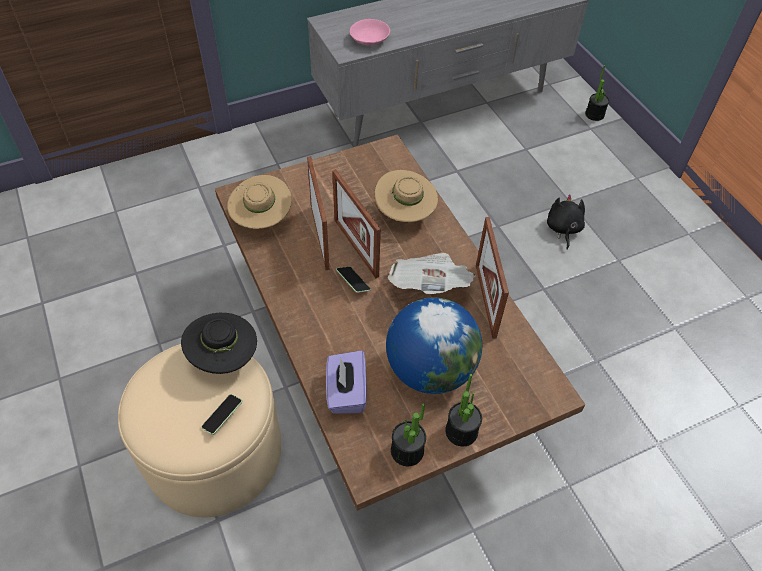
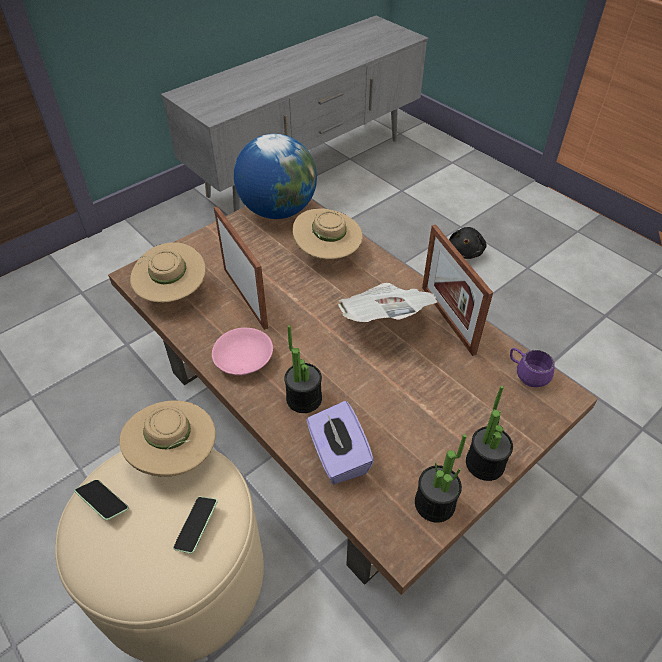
camera: 15 degrees left, 5 degrees down
black hat [181,313,257,374] -> beige hat [119,400,216,477]
picture frame [332,169,381,278] -> none
phone [336,267,371,293] -> phone moved to [74,480,129,520]
pink bowl [349,19,390,45] -> pink bowl moved to [212,328,273,376]
globe [386,297,482,394] -> globe moved to [234,134,317,219]
black plush toy [547,194,585,250] -> black plush toy turned 150 degrees counterclockwise [449,227,487,259]
potted plant [585,65,609,121] -> potted plant moved to [284,325,322,413]
none -> purple mug [510,348,555,387]

